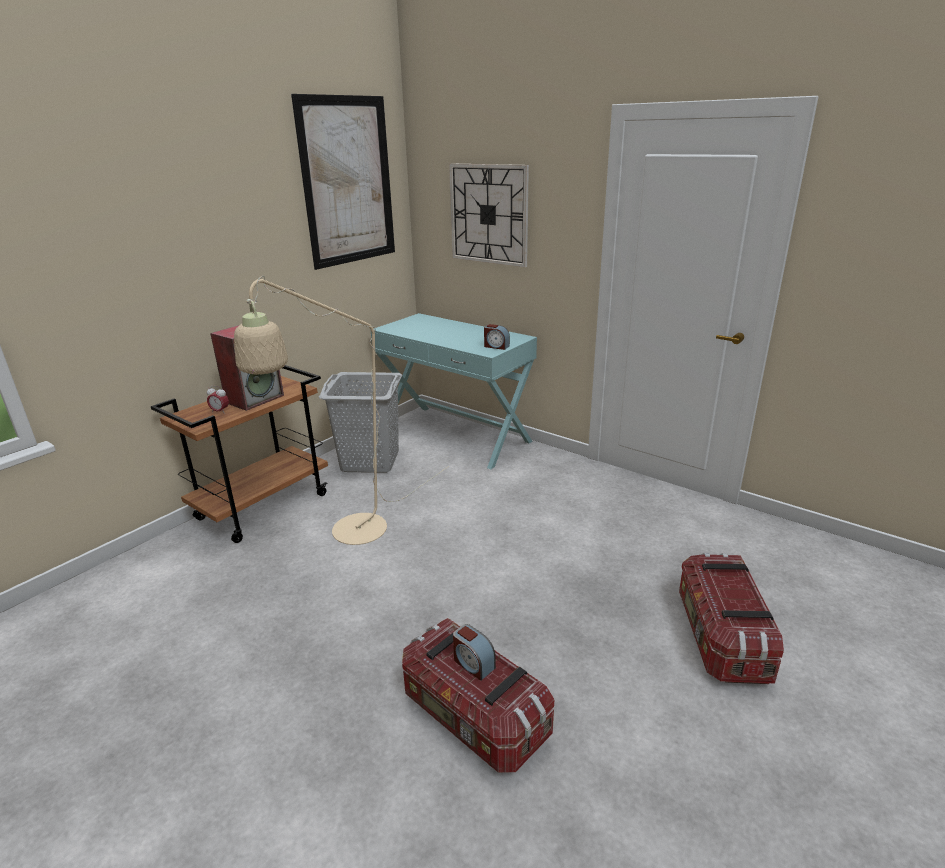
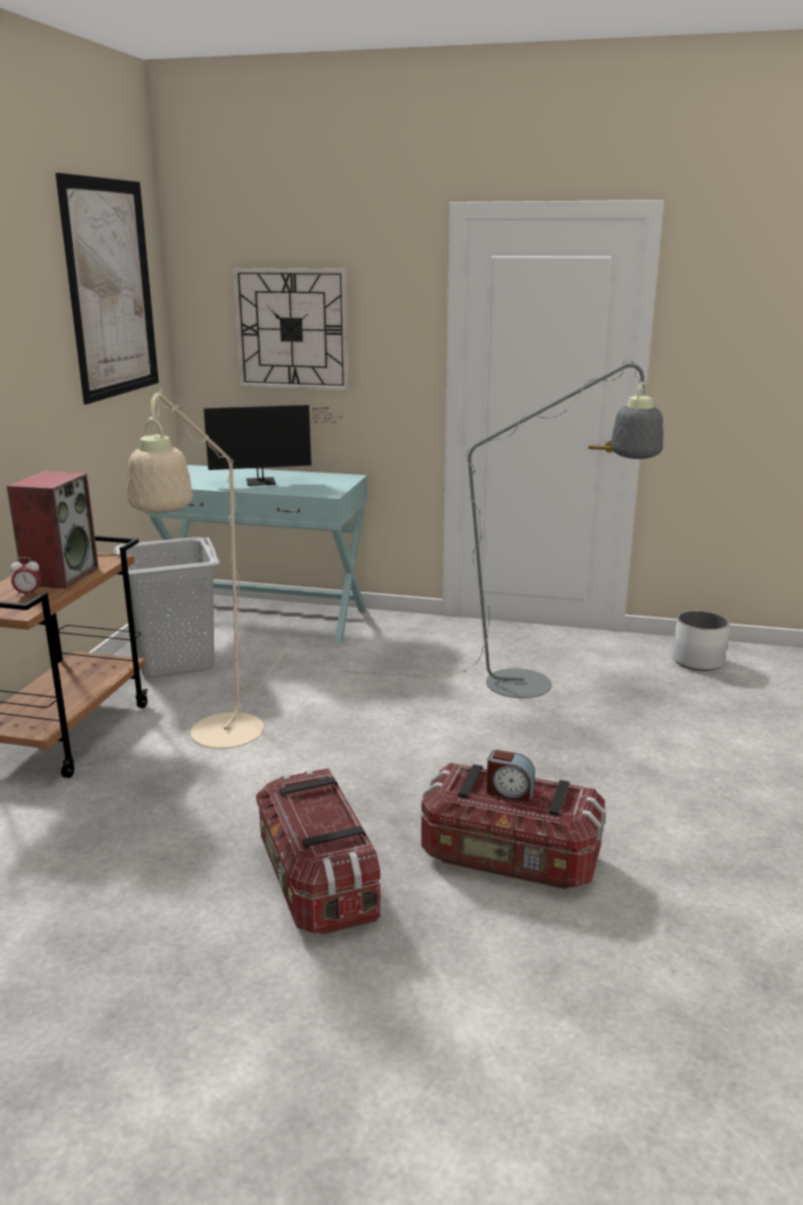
camera: 25 degrees left, 5 degrees down
alarm clock [484,324,510,350] -> none
storage box [679,553,784,684] -> storage box moved to [256,768,381,935]
none -> monitor [204,405,343,486]
none -> grey floor lamp [342,360,664,698]
none -> white planter [672,611,729,671]

